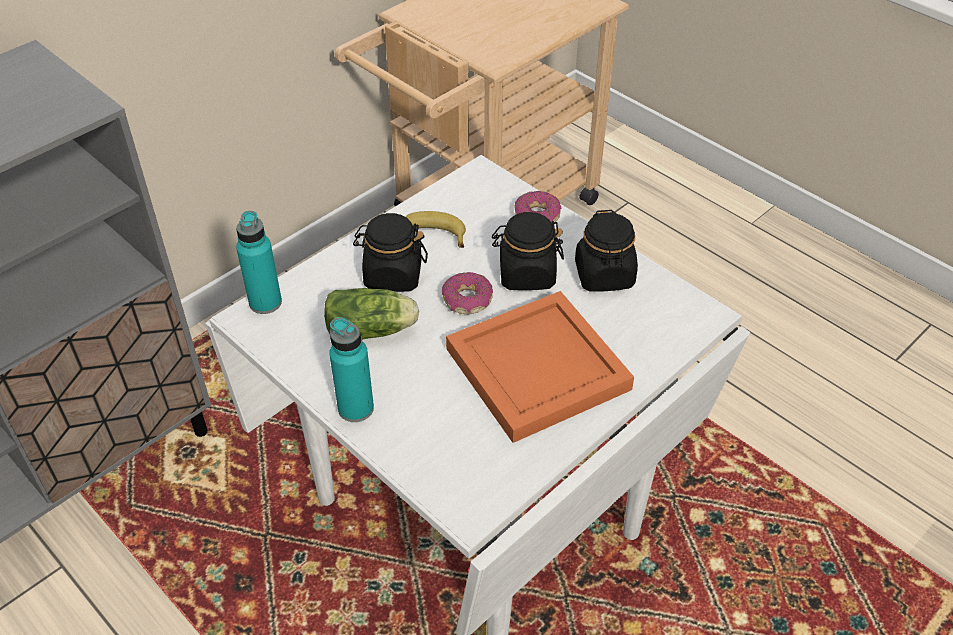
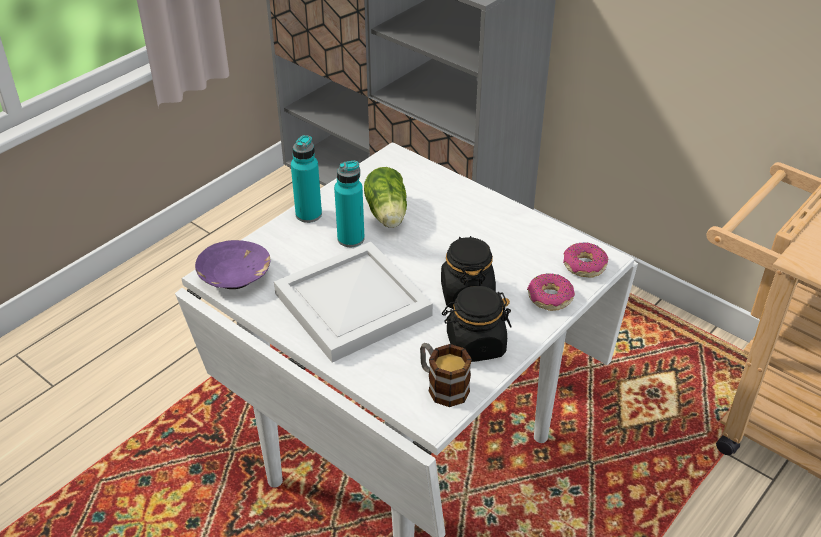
camera: 85 degrees right, 5 degrees down
turquoise bottle [236,211,282,314] -> turquoise bottle moved to [334,161,365,247]
black jar [353,213,428,292] -> none
banana [405,211,466,248] -> none
donut [442,272,493,314] -> donut moved to [563,243,609,278]
orange tray [446,291,634,443] -> white tray [274,242,433,363]
none -> purple bowl [195,240,271,289]
none -> mug [420,343,472,407]

